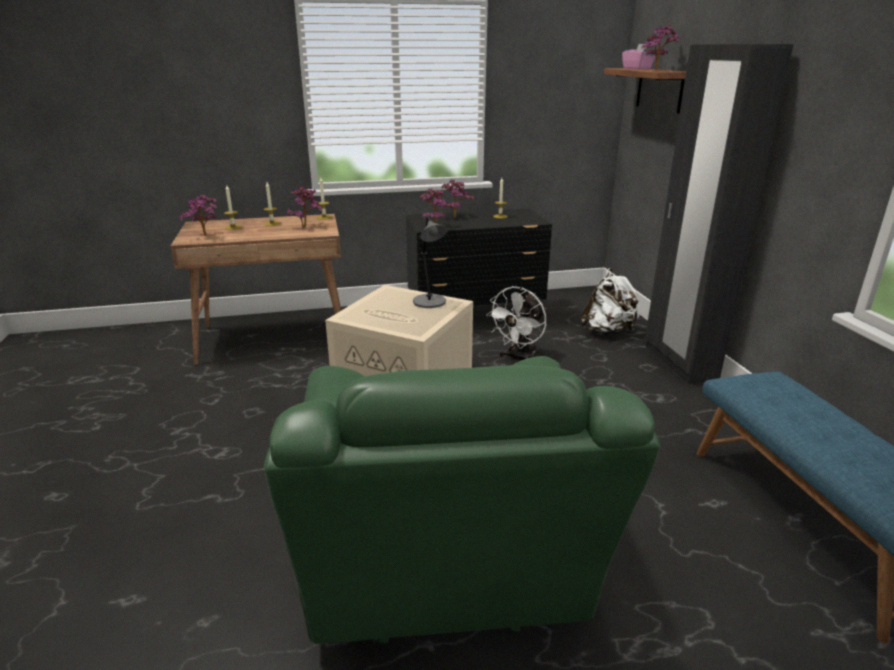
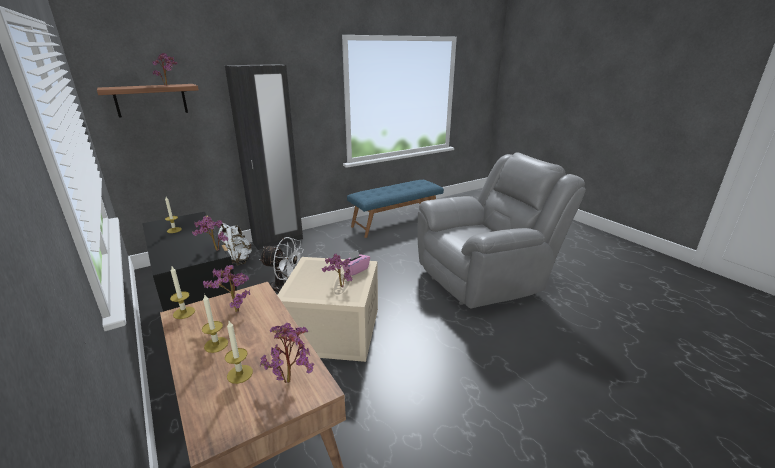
camera: 110 degrees left, 0 degrees up
green armchair [264,356,660,645] -> grey armchair [417,152,586,308]
grey table lamp [413,216,448,308] -> none
potted plant [441,179,474,218] -> potted plant moved to [322,253,352,287]
pink tissue box [622,44,655,70] -> pink tissue box moved to [342,250,370,276]

